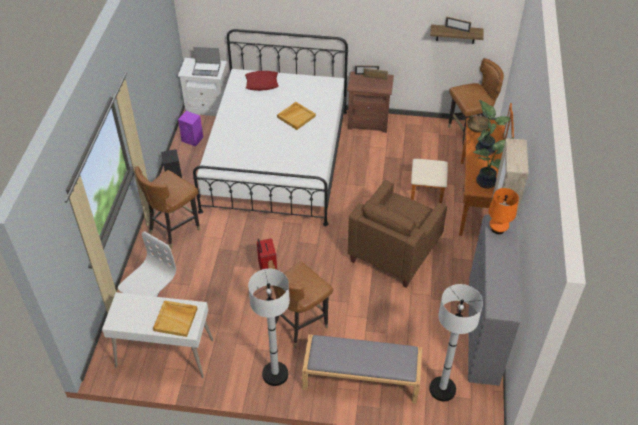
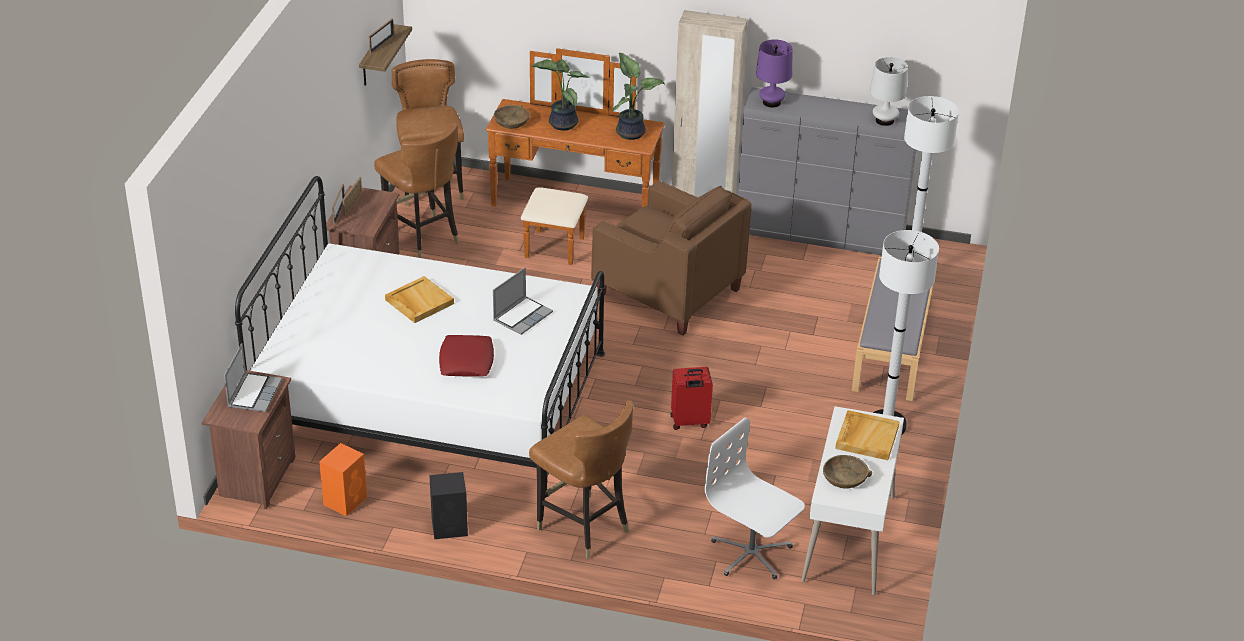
camera: 85 degrees left, 10 degrees down
white nightstand [178,58,227,116] -> brown nightstand [202,370,296,509]
purple speaker [178,111,203,147] -> orange speaker [319,443,367,516]
red pillow [245,71,279,91] -> red pillow moved to [439,335,494,377]
brown chair [268,260,333,348] -> brown chair moved to [374,122,459,258]
orange table lamp [488,188,519,234] -> purple table lamp [756,40,793,108]
none -> laptop [493,268,553,335]
none -> brown bowl [823,455,872,489]
none -> white table lamp [870,57,908,126]

